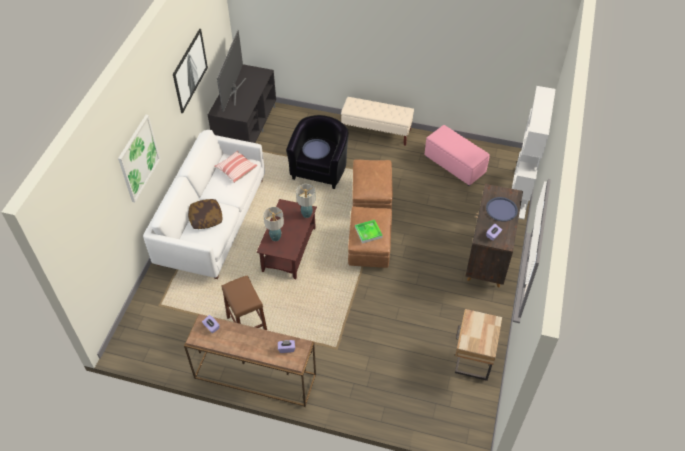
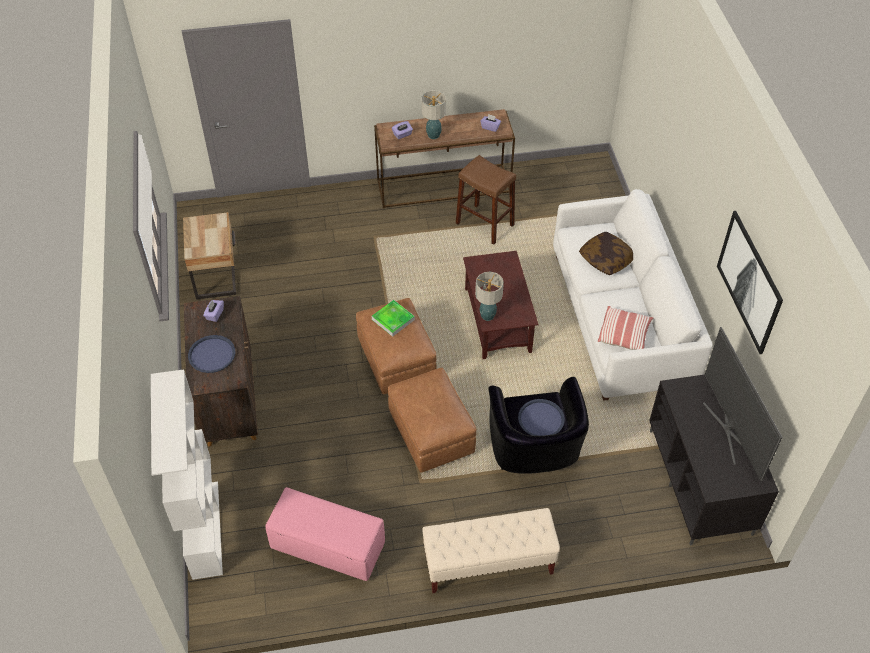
camera: 155 degrees right, 0 degrees up
picture [118,115,160,202] -> none
table lamp [263,207,284,241] -> table lamp moved to [421,90,446,139]

